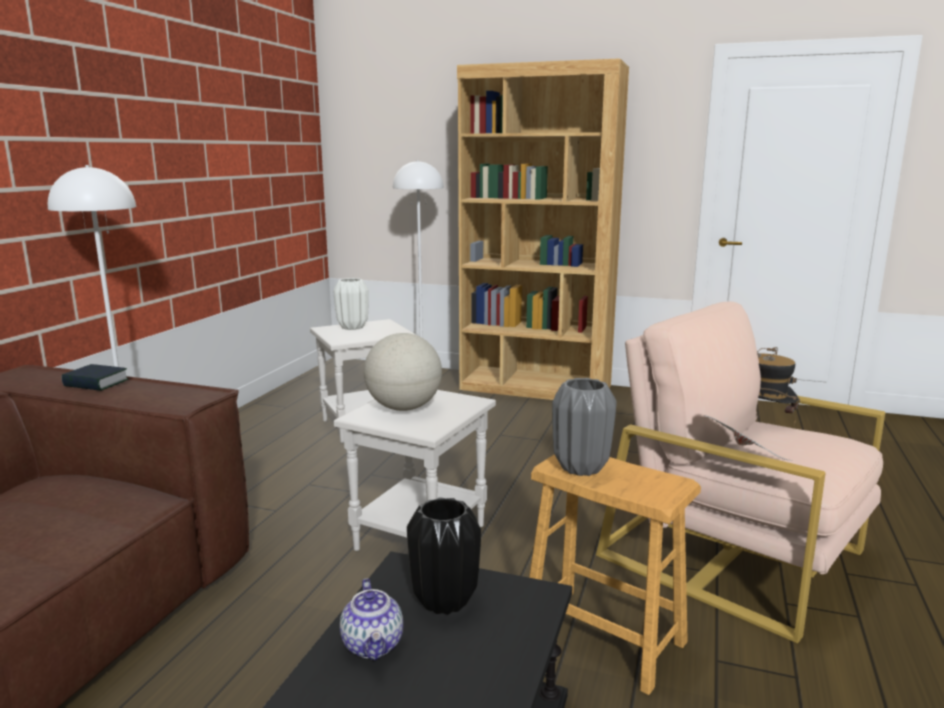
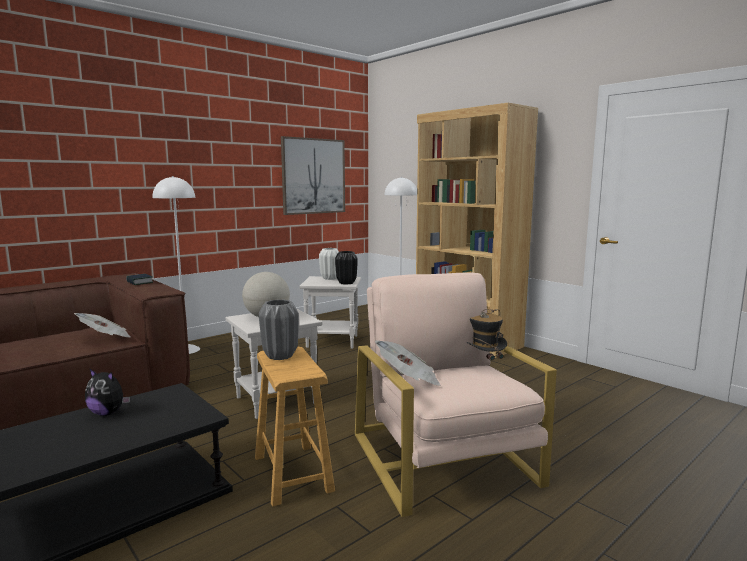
camera: 30 degrees right, 5 degrees down
teapot [340,578,403,661] -> plush toy [85,368,130,416]
black vase [407,497,481,615] -> black vase moved to [335,251,358,285]
none -> newspaper [74,313,131,337]
none -> picture [281,136,345,215]

